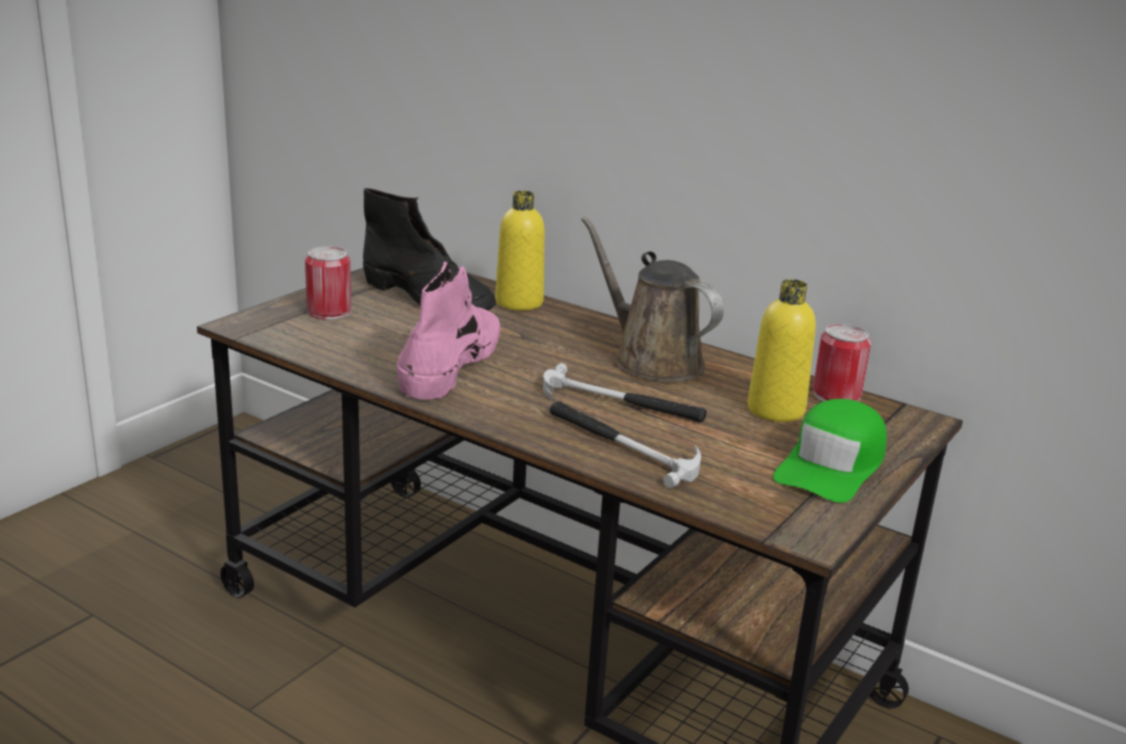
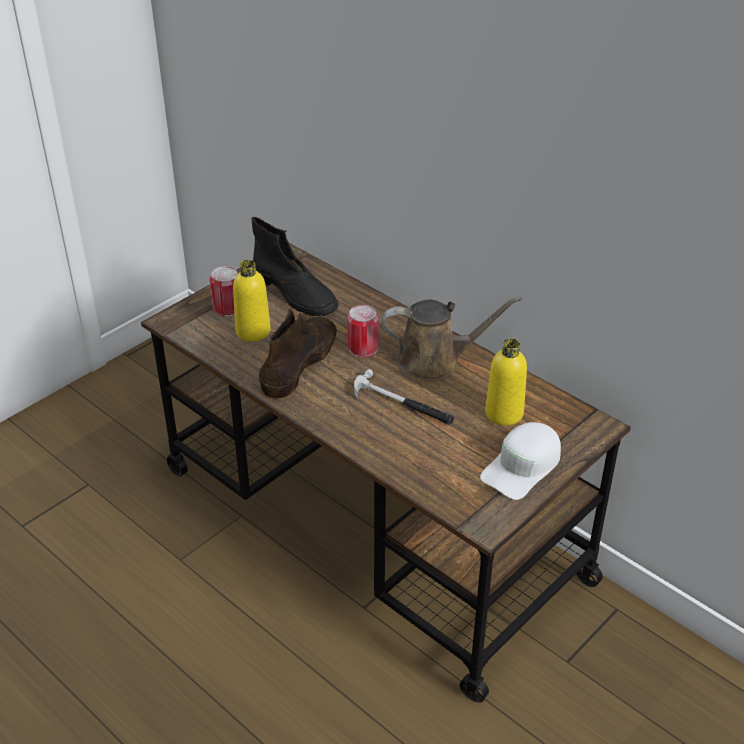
camera: 10 degrees right, 15 degrees up
pink boot [397,261,500,400] -> brown boot [259,309,337,398]
yellow bottle [495,191,545,310] -> yellow bottle moved to [233,260,271,342]
hammer [549,401,701,488] -> none
brown watering can [581,216,724,382] -> brown watering can turned 120 degrees clockwise [382,296,522,381]
green cap [773,399,887,503] -> white cap [480,422,561,500]
can [813,324,871,402] -> can moved to [347,305,379,357]

